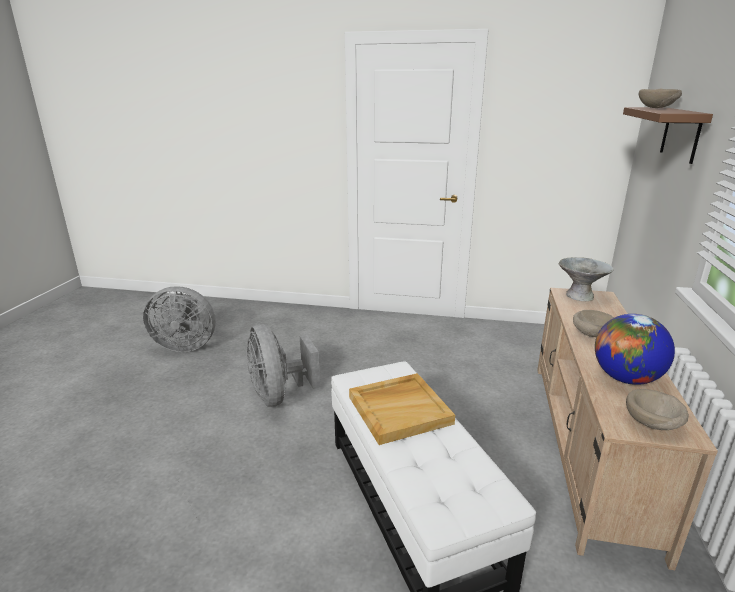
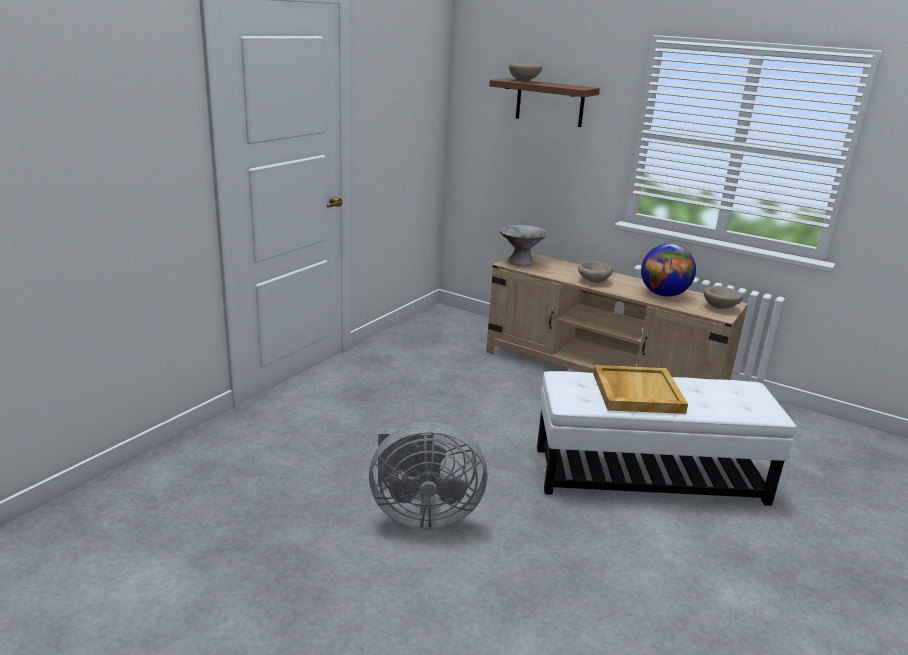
camera: 70 degrees left, 0 degrees up
grey fan [143,286,216,352] -> none

